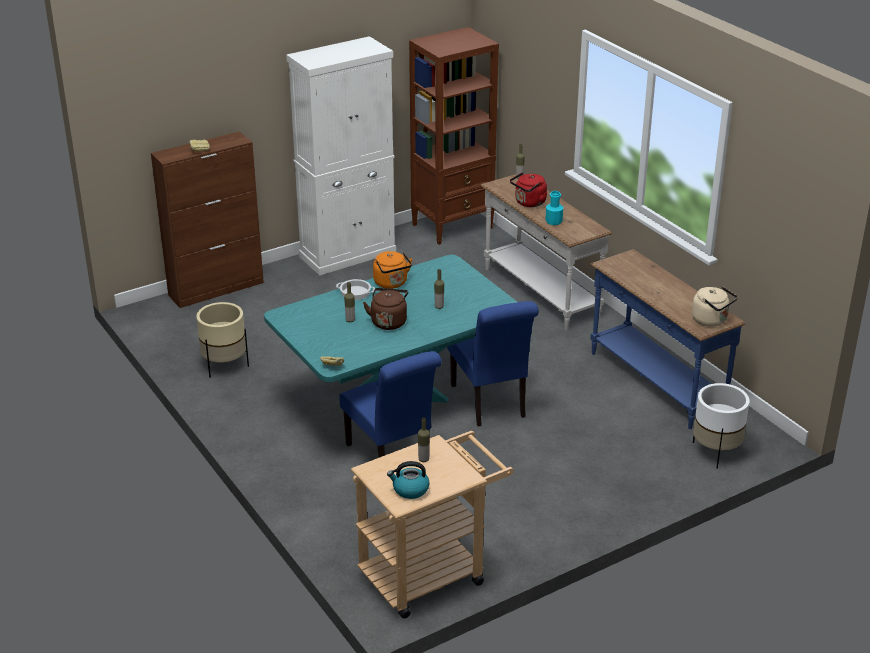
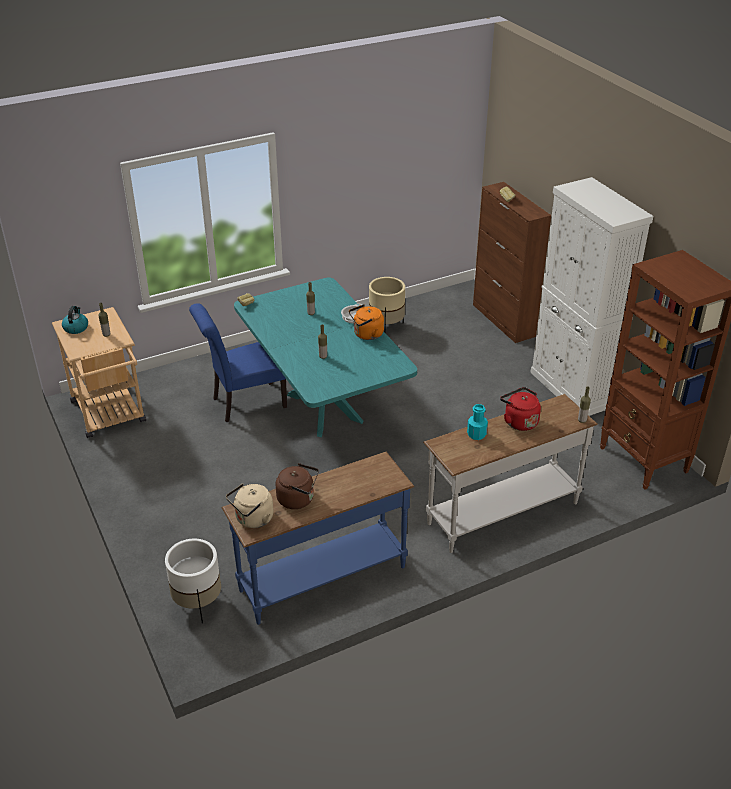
camera: 95 degrees right, 5 degrees up
brown kettle [363,288,408,330] -> brown kettle moved to [276,463,319,509]
blue chair [447,301,539,427] -> none

